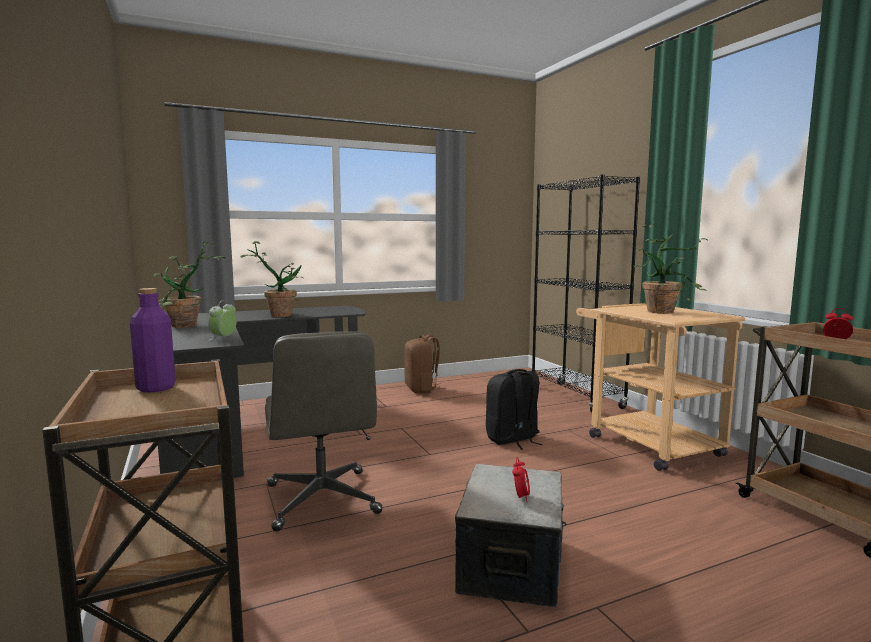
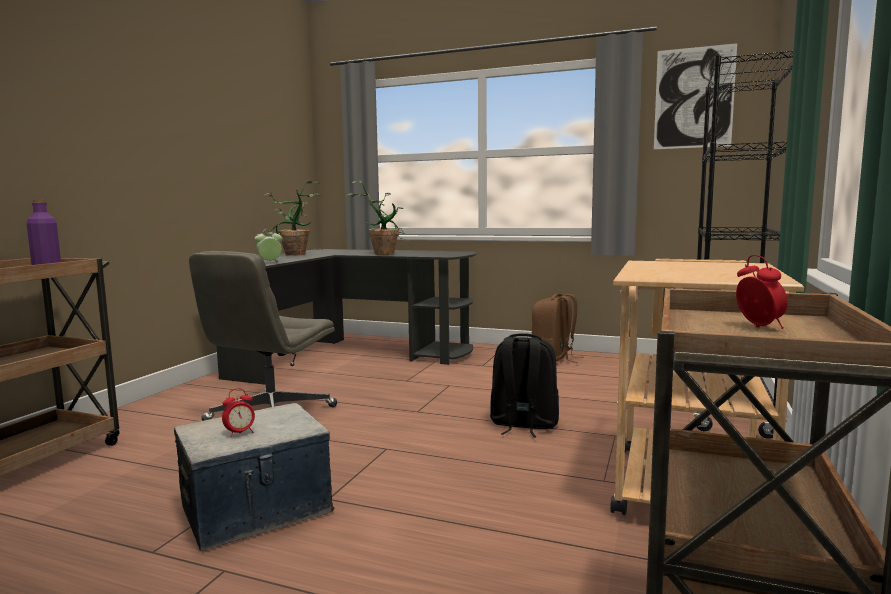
camera: 45 degrees right, 0 degrees up
potted plant [634,224,709,314] -> none
none -> picture [654,43,737,149]

